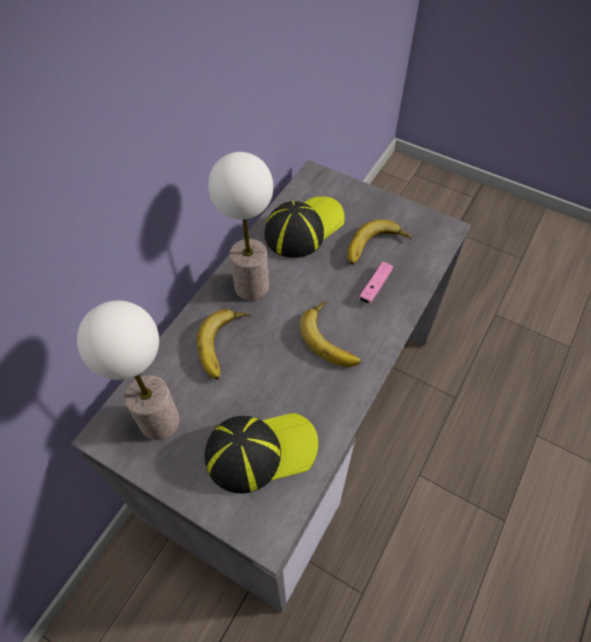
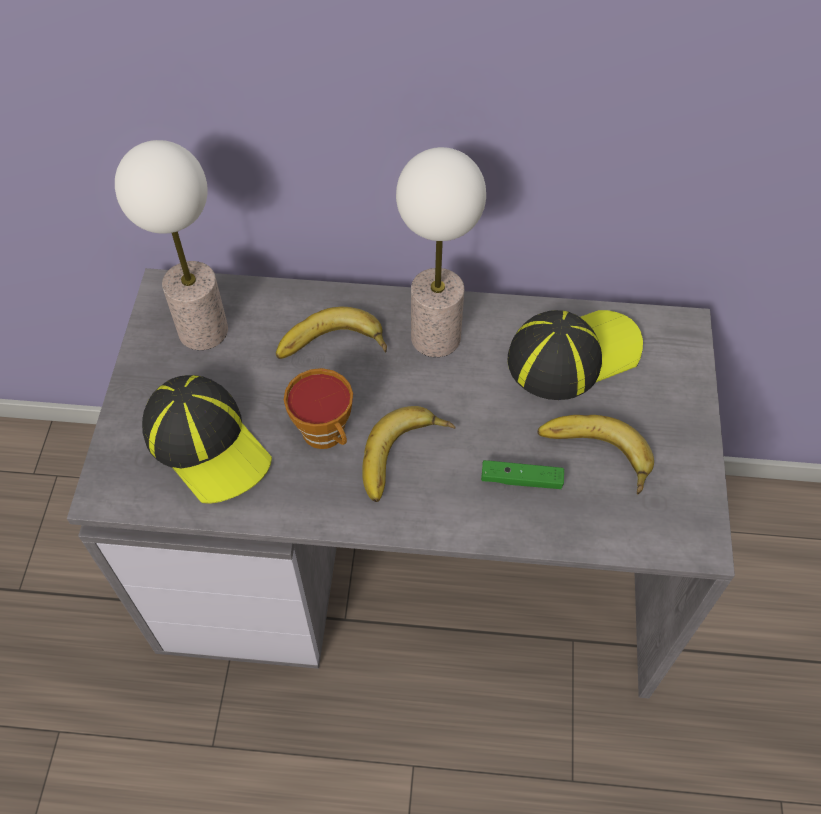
camera: 65 degrees right, 0 degrees up
cap [265,197,345,258] -> cap turned 45 degrees counterclockwise [507,310,643,400]
pink game controller [359,262,393,304] -> green game controller [481,460,564,489]
none -> cup [284,368,353,449]

